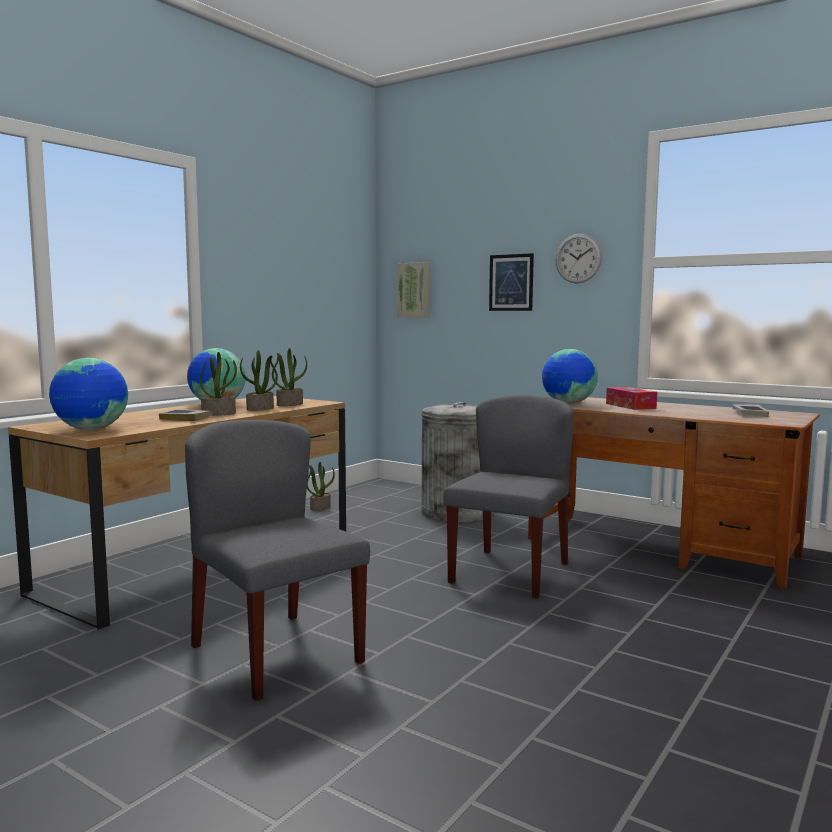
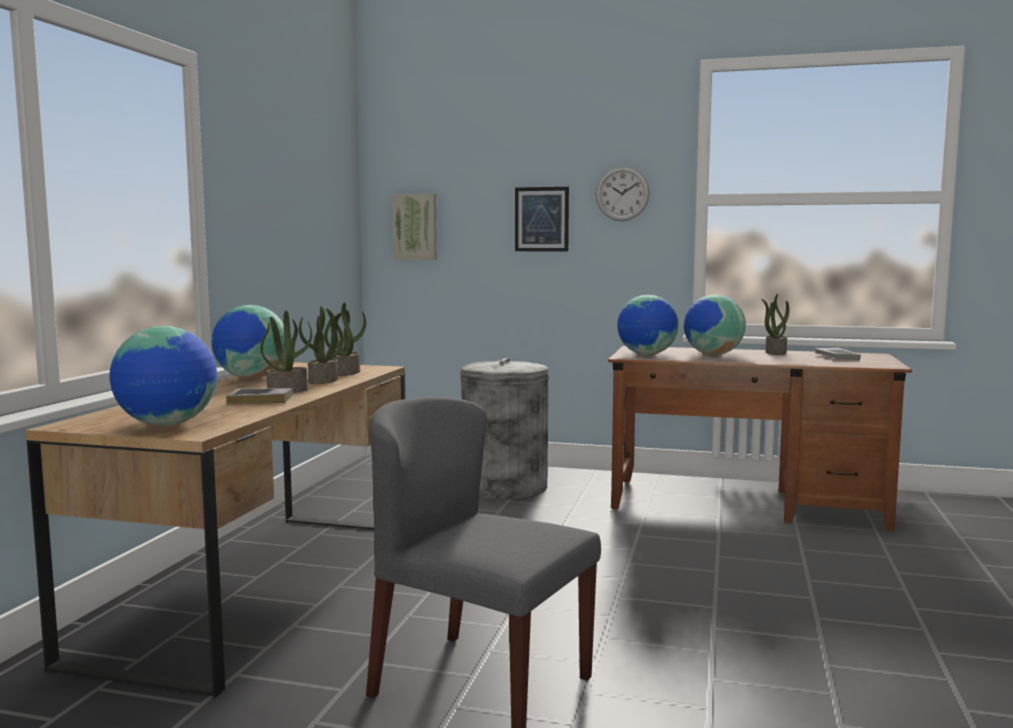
camera: 20 degrees left, 0 degrees up
potted plant [307,462,335,511] -> potted plant moved to [761,294,789,355]
grey chair [443,395,574,598] -> none
tissue box [606,387,657,410] -> globe [684,295,746,355]

